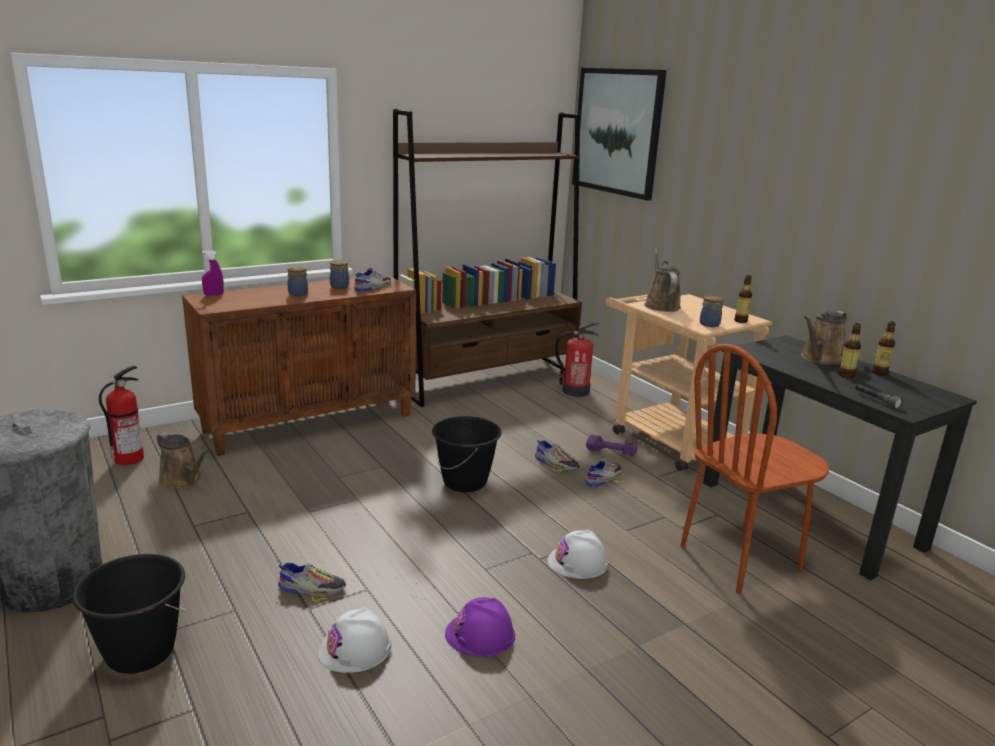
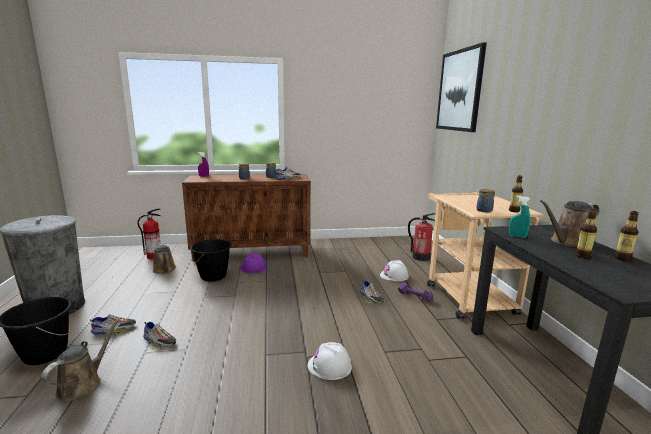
camera: 25 degrees right, 5 degrees down
white hard hat [318,607,392,673] -> white hard hat moved to [380,260,409,281]
brown bookcase [393,109,582,407] -> none
black bucket [432,416,501,492] -> black bucket moved to [190,239,232,281]
purple hard hat [445,597,515,657] -> purple hard hat moved to [239,253,267,273]
shoe [585,459,622,487] -> shoe moved to [90,314,136,335]
brown watering can [644,249,681,312] -> brown watering can moved to [41,318,120,401]
brown chair [680,344,829,594] -> none
grey flashlight [855,384,903,409] -> none
none -> turquoise spray bottle [509,196,531,238]

